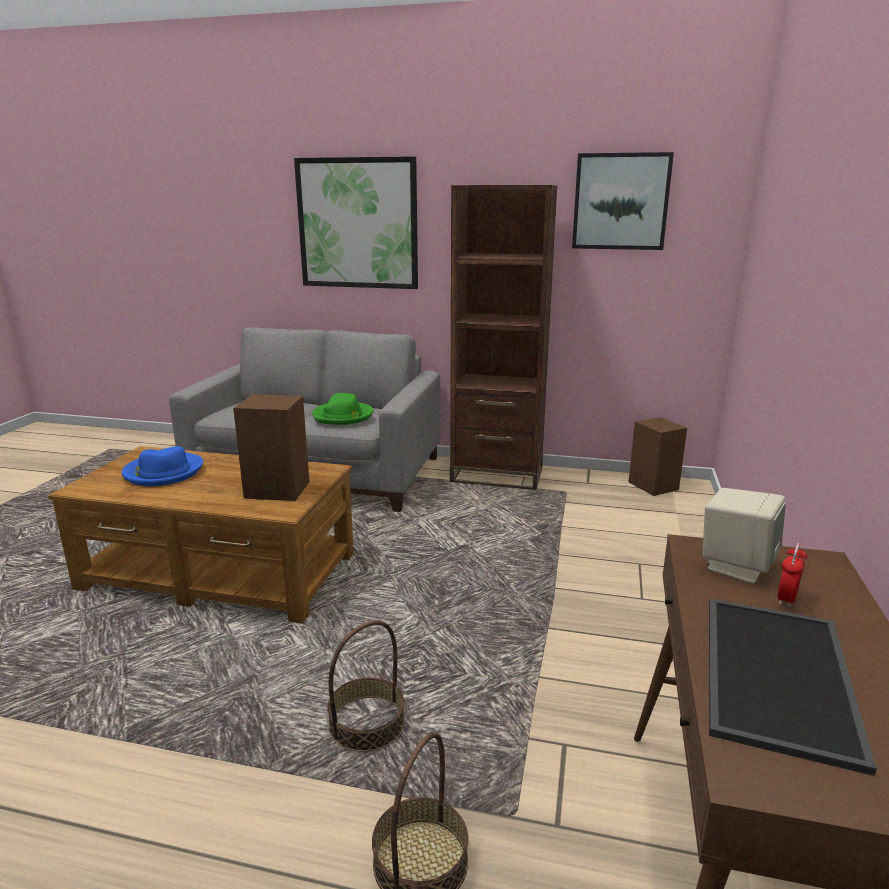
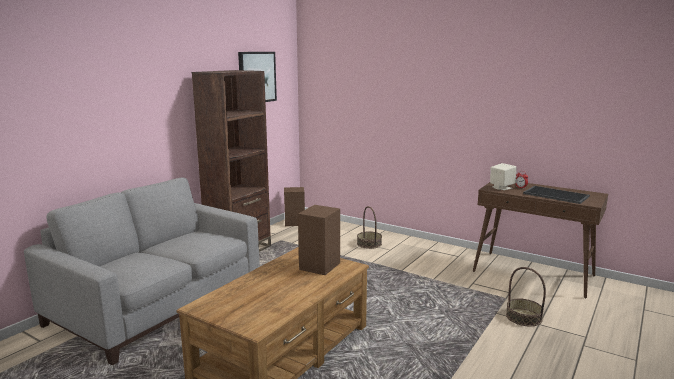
camera: 70 degrees left, 5 degrees down
blue hat [122,446,203,486] -> none
picture [294,156,418,289] -> none
green hat [312,393,373,425] -> none
basket [327,620,405,752] -> basket moved to [357,206,382,249]

